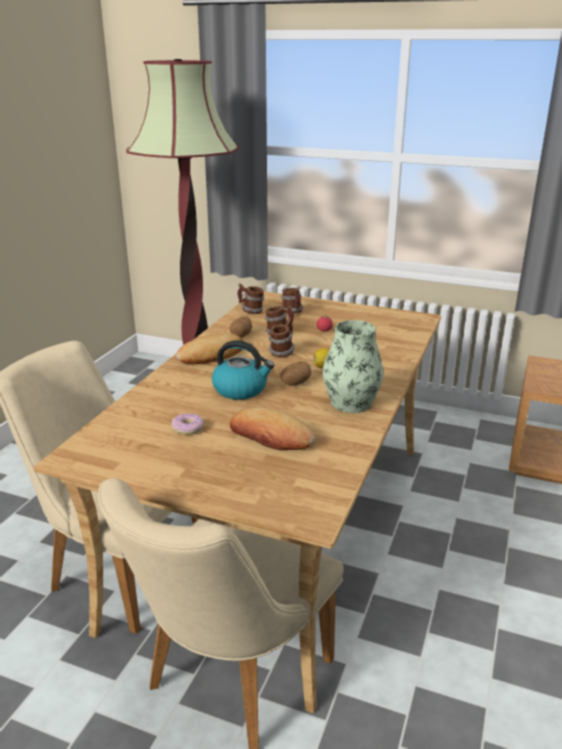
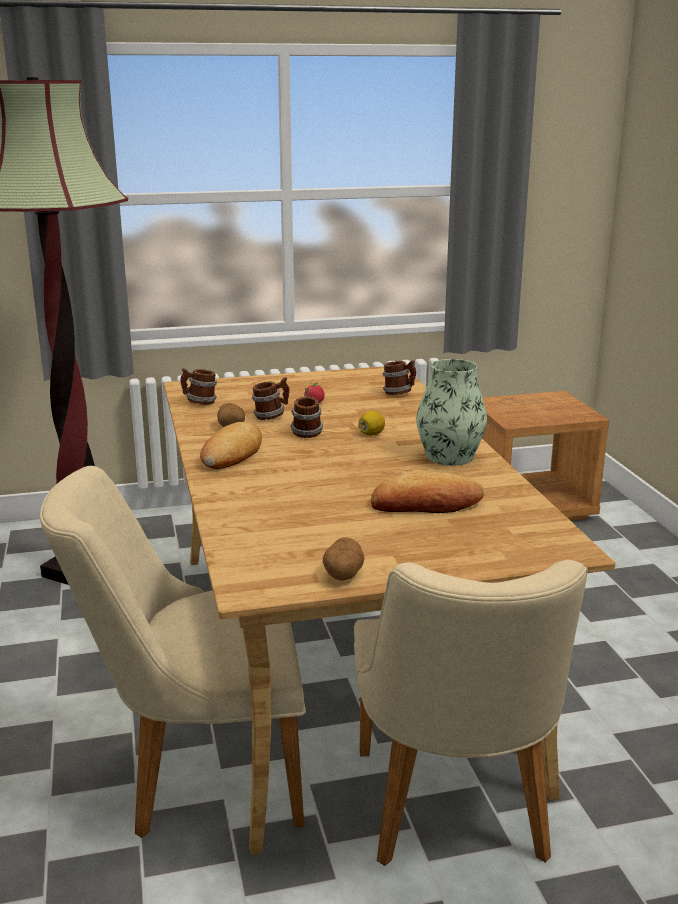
camera: 35 degrees left, 5 degrees down
donut [171,413,204,435] -> none
kettle [212,340,274,400] -> none
potato [280,361,311,386] -> potato moved to [323,537,364,581]
mug [281,288,303,314] -> mug moved to [382,360,416,395]

